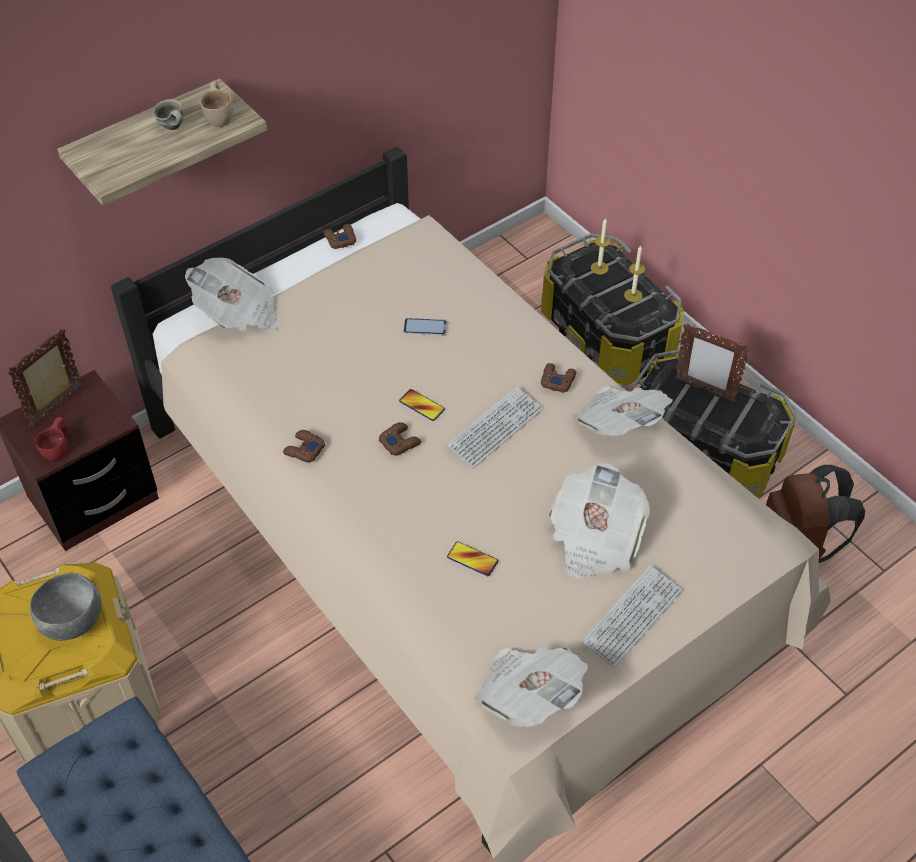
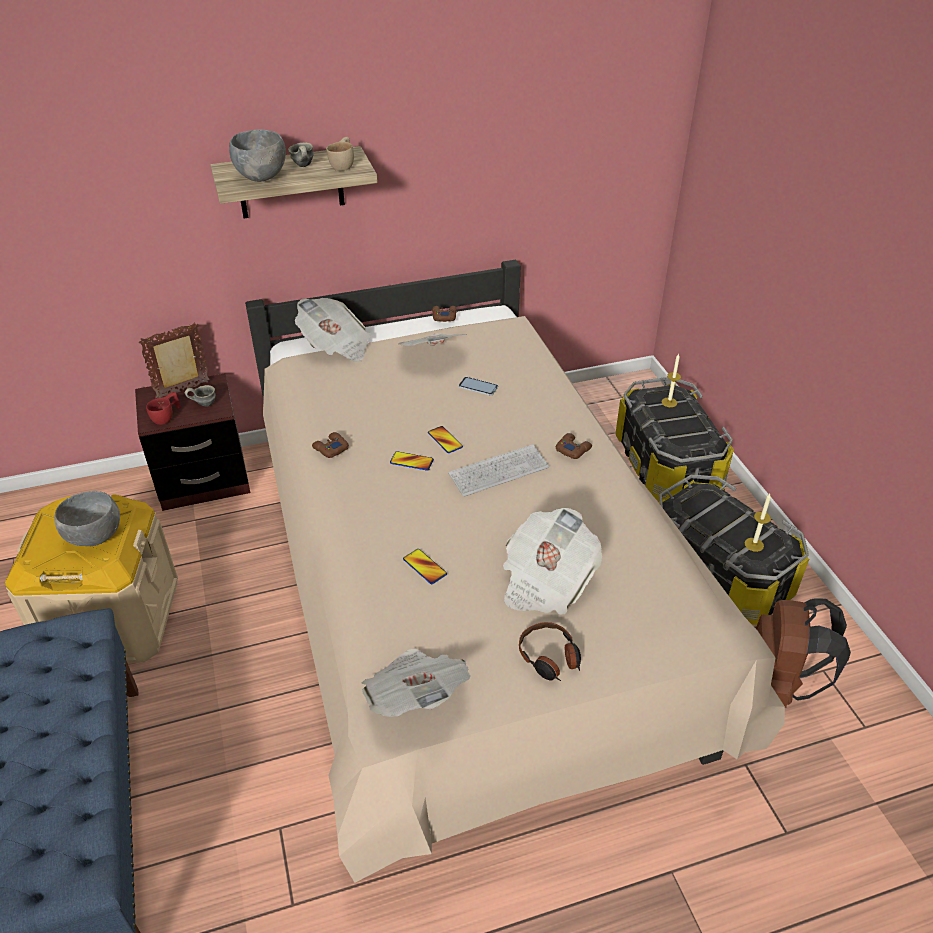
camera: 20 degrees right, 10 degrees down
brown game controller [379,422,421,456] -> phone [390,451,434,471]
newspaper [573,386,673,436] -> newspaper moved to [398,333,467,346]
keyboard [582,566,682,668] -> headphones [519,622,581,681]
candle [624,245,645,302] -> candle moved to [745,494,771,552]
picture frame [675,323,750,403] -> none
none -> grey mug [185,385,216,407]
none -> grey bowl [229,129,286,182]

